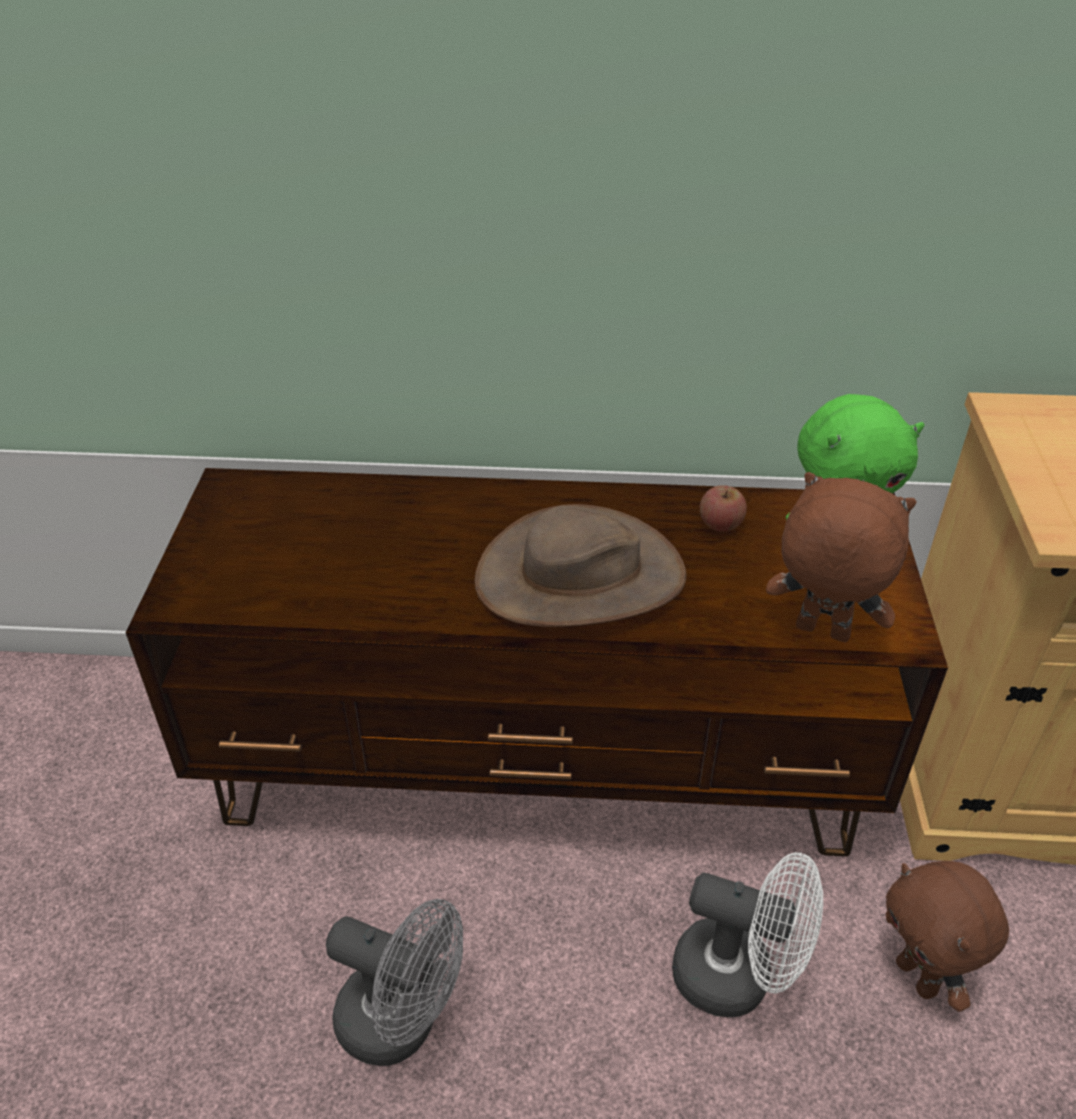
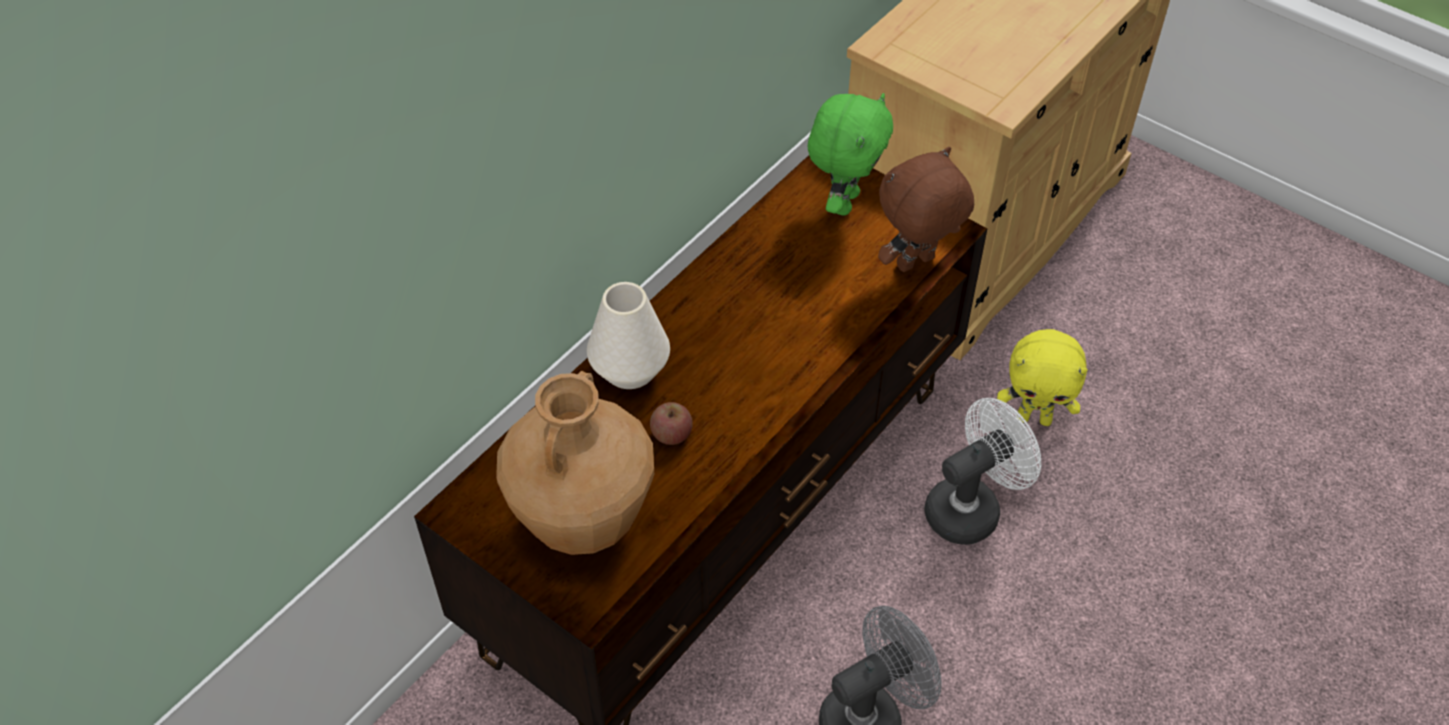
camera: 55 degrees left, 10 degrees up
brown hat [474,504,686,627] -> none
apple [700,485,747,532] -> apple moved to [650,402,692,445]
brown plush toy [885,861,1009,1012] -> yellow plush toy [997,329,1088,426]
none -> brown vase [496,371,654,555]
none -> white vase [587,282,670,389]

